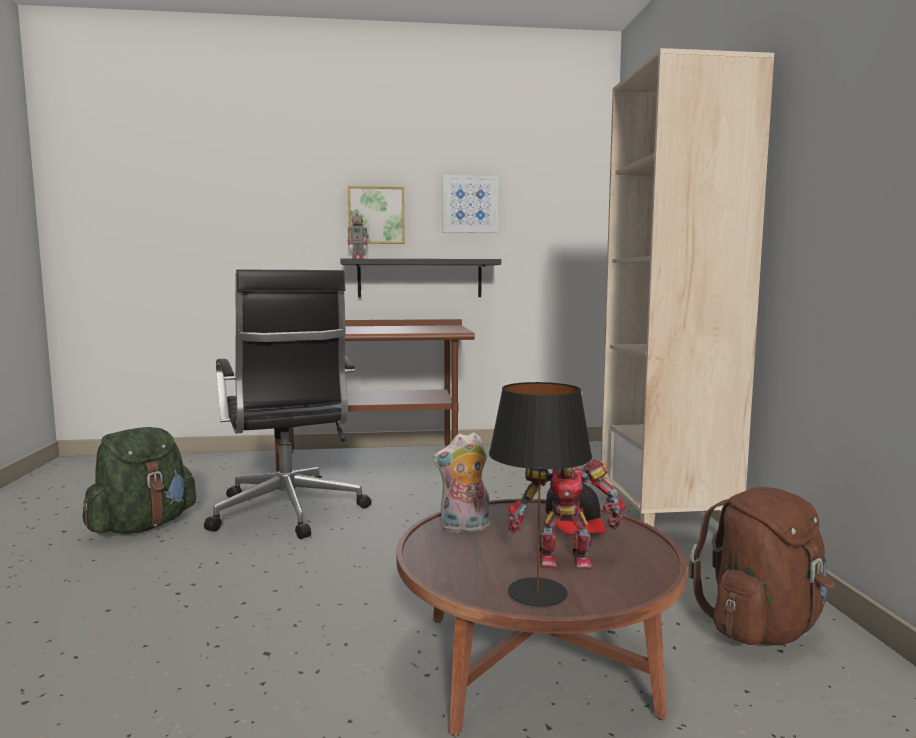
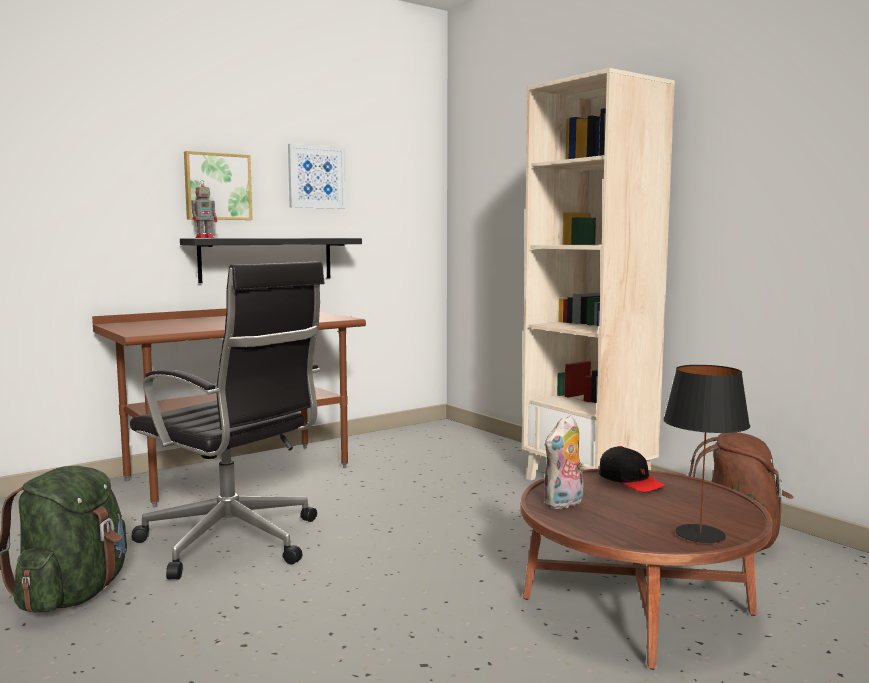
camera: 30 degrees left, 0 degrees up
toy robot [508,459,626,569] -> none

